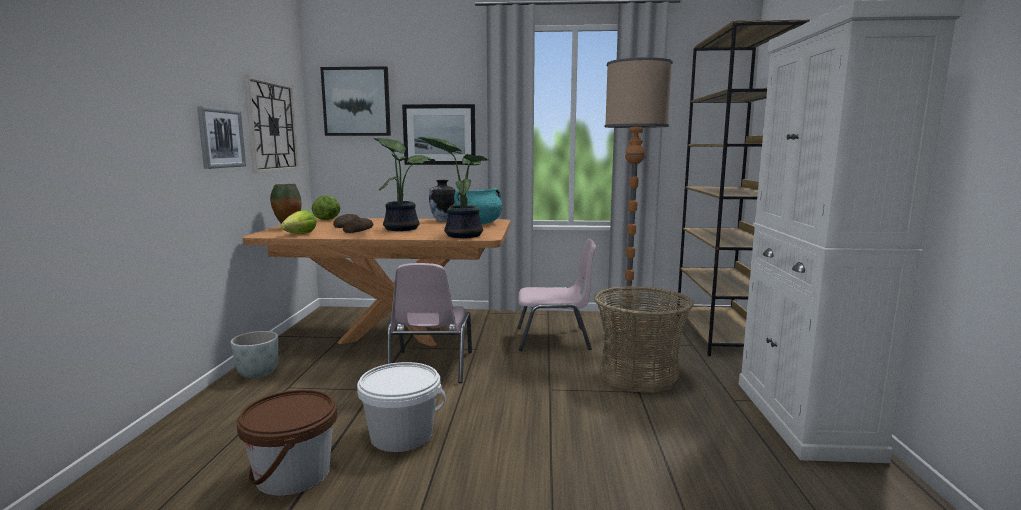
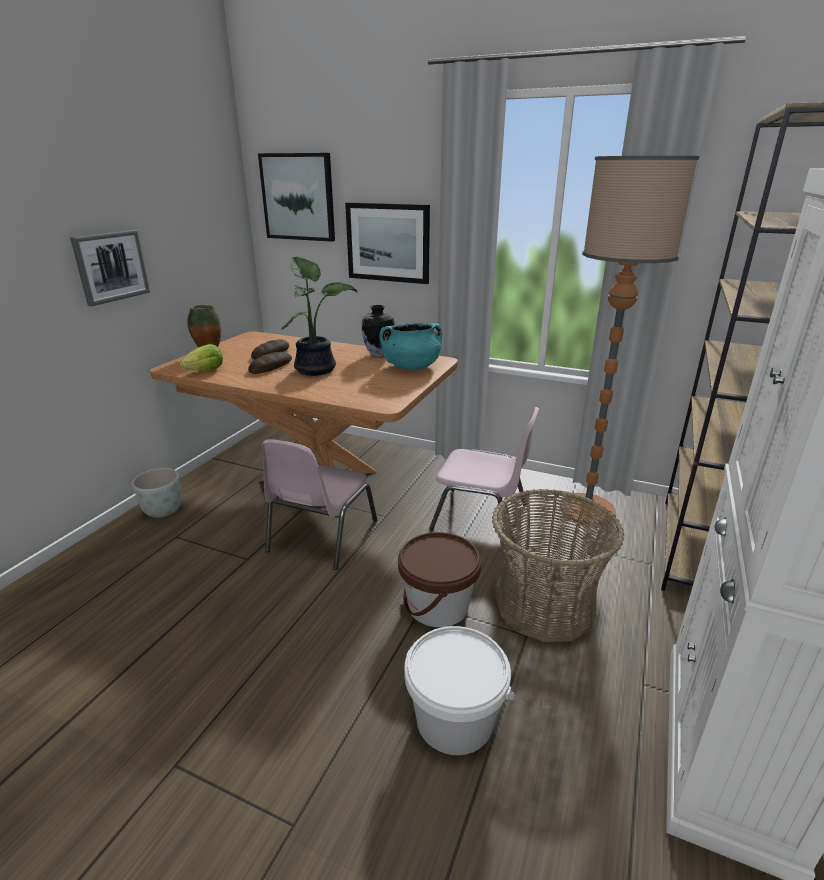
camera: 20 degrees right, 15 degrees up
brown bucket [237,390,337,496] -> brown bucket moved to [398,532,481,627]
wall clock [244,75,299,173] -> none
lettuce [312,195,340,220] -> none
white bucket [357,362,446,452] -> white bucket moved to [404,626,515,755]
potted plant [419,137,488,238] -> none

